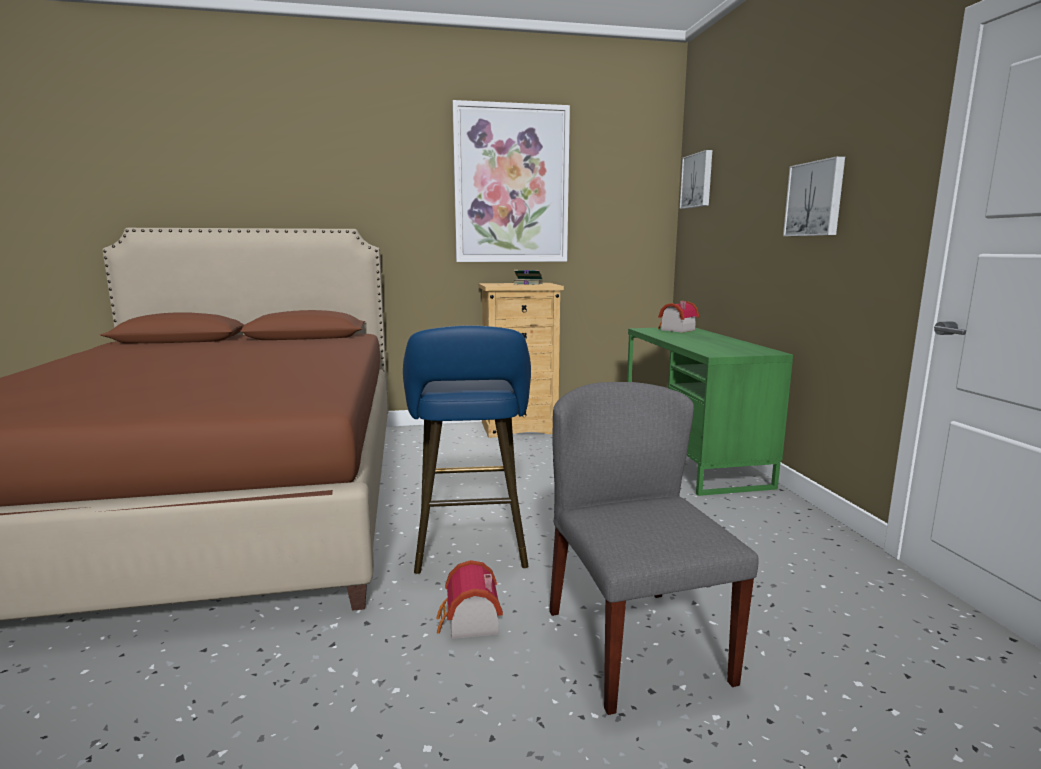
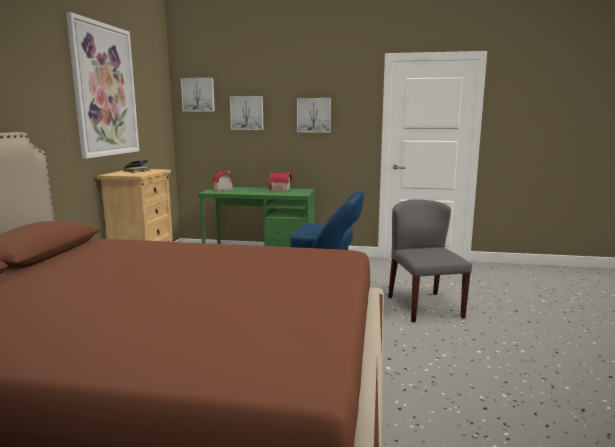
camera: 70 degrees left, 0 degrees up
toy house [436,560,503,639] -> toy house moved to [269,170,292,192]
grey chair [549,382,759,715] -> grey chair turned 75 degrees clockwise [388,200,472,322]
none -> picture [230,96,263,130]

